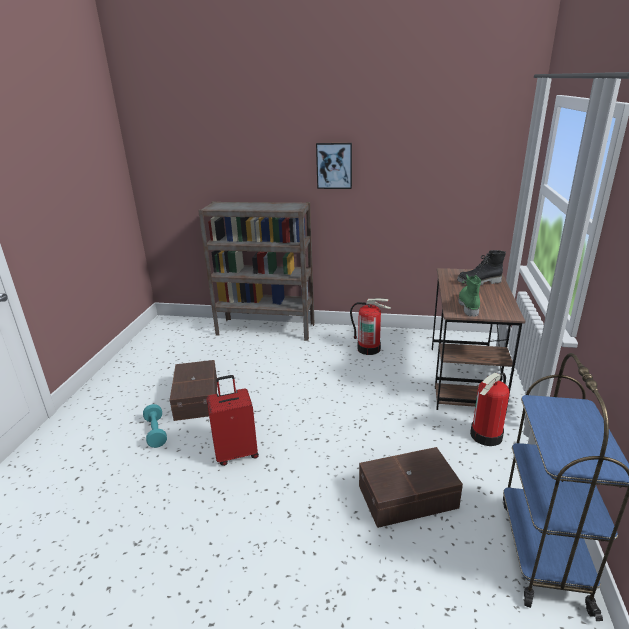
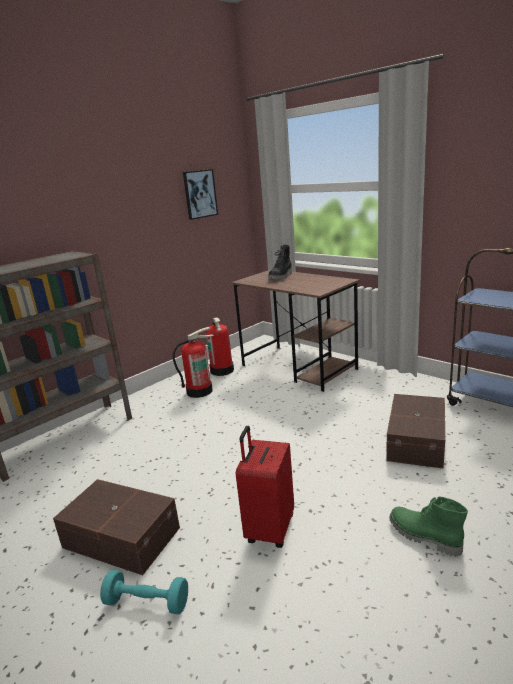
camera: 55 degrees left, 5 degrees down
picture [316,143,352,189] -> picture moved to [183,169,218,220]
green boot [459,274,482,317] -> green boot moved to [389,496,468,556]
fire extinguisher [470,373,510,446] -> fire extinguisher moved to [206,317,234,376]

